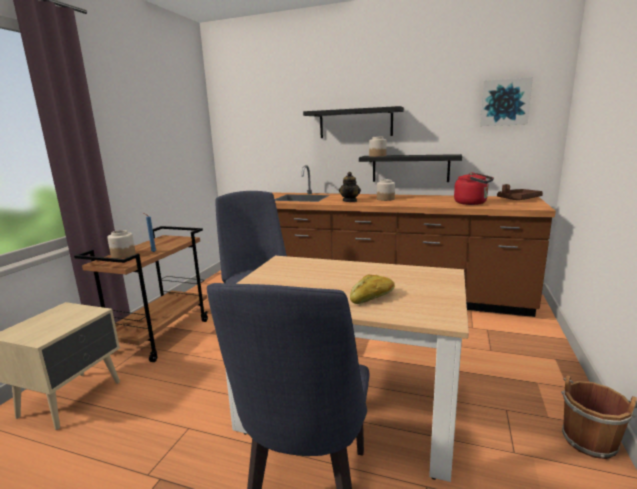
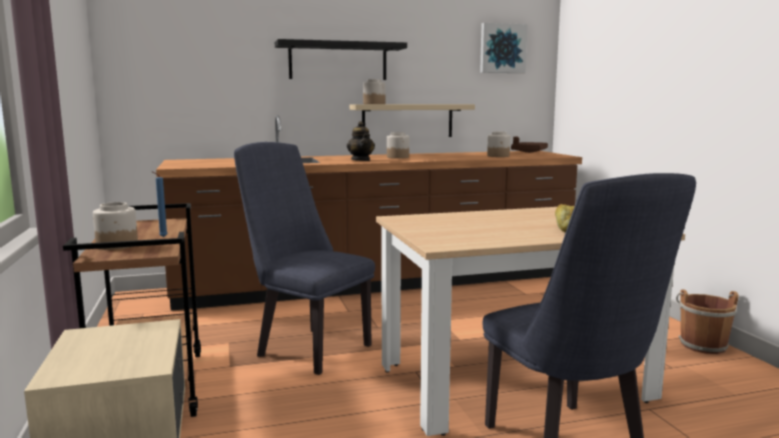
camera: 35 degrees left, 5 degrees down
black shelf [359,154,462,182] -> beige shelf [350,104,475,137]
red kettle [454,172,494,205] -> jar [487,132,510,157]

